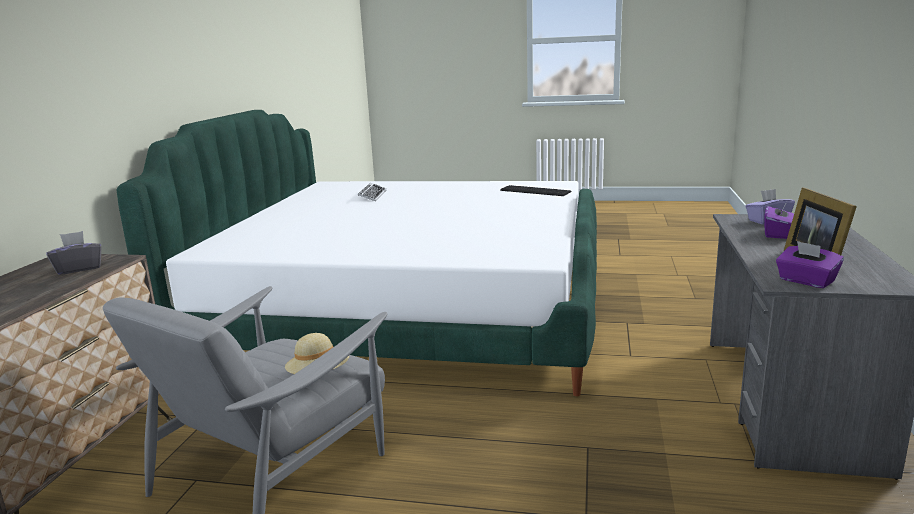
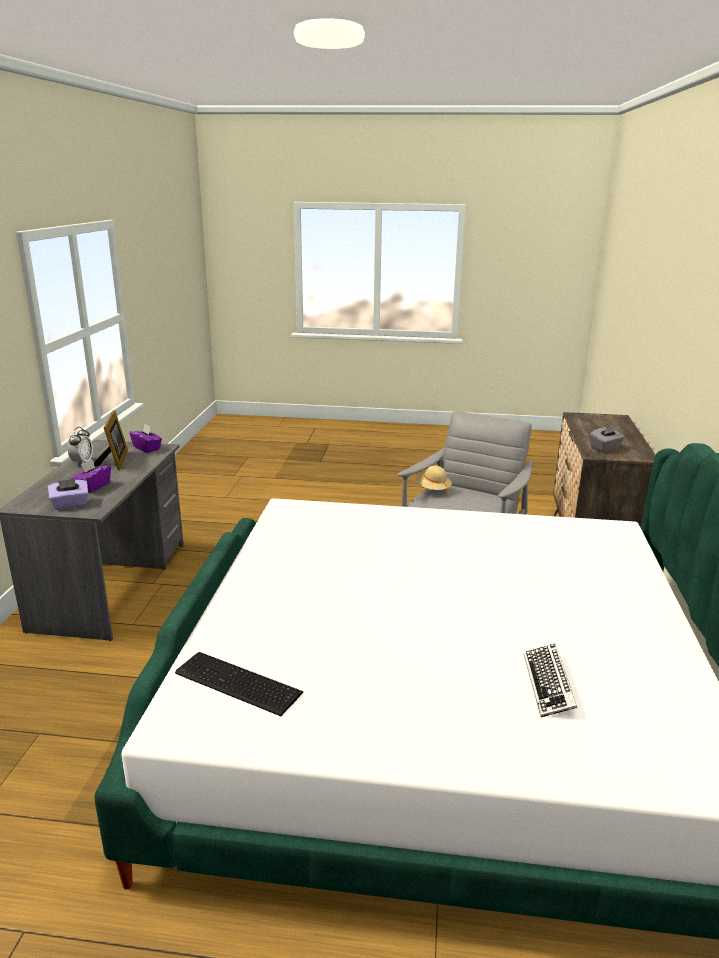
camera: 175 degrees right, 5 degrees up
none -> alarm clock [68,427,93,464]

